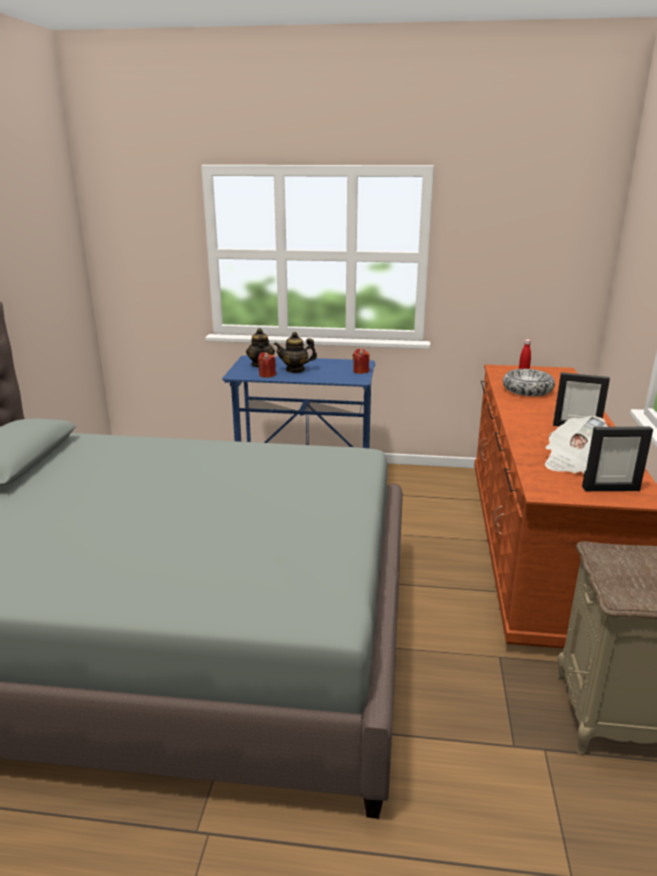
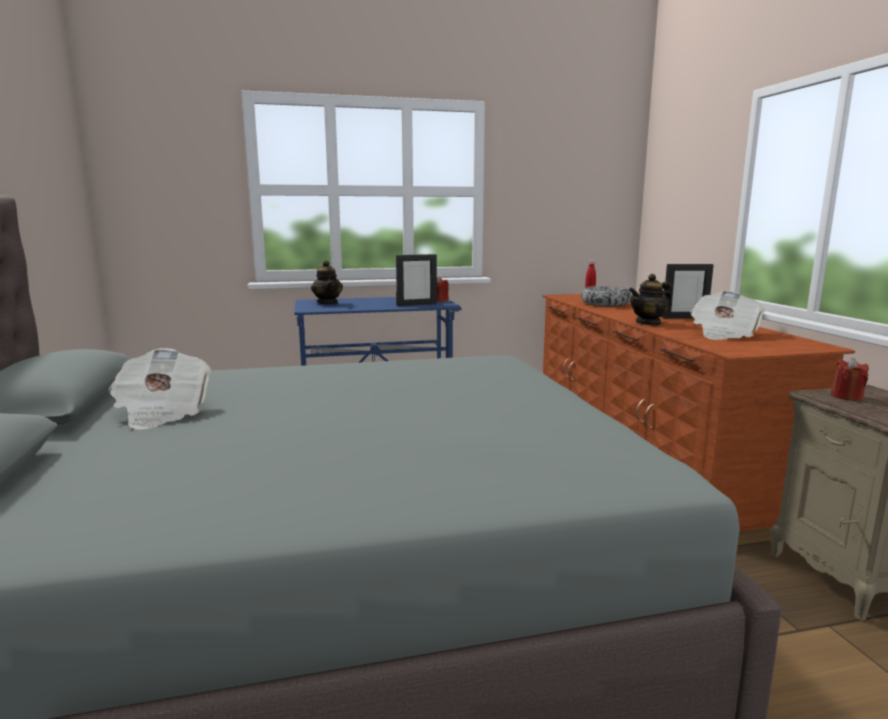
camera: 20 degrees left, 10 degrees down
red candle [258,352,276,378] -> red candle moved to [831,358,869,401]
teapot [274,332,317,373] -> teapot moved to [629,274,672,325]
picture frame [582,427,653,491] -> picture frame moved to [396,254,437,306]
none -> newspaper [109,348,211,430]

